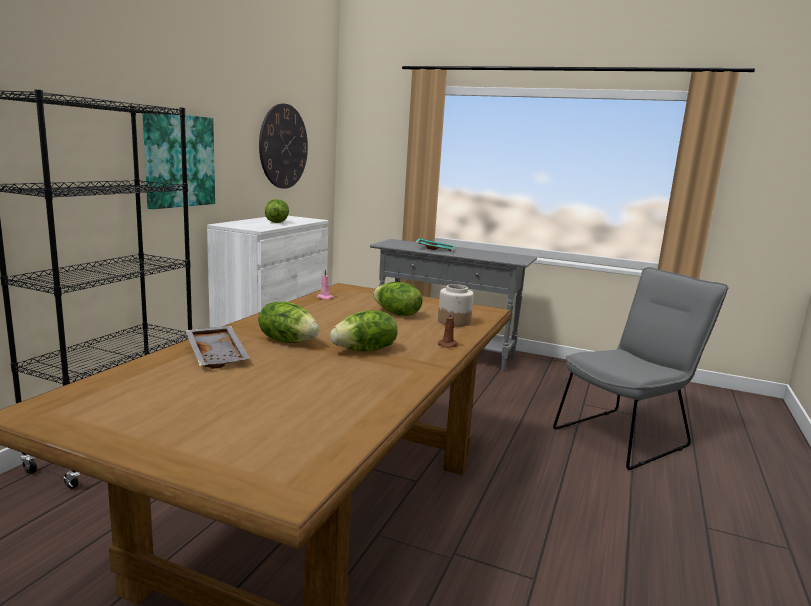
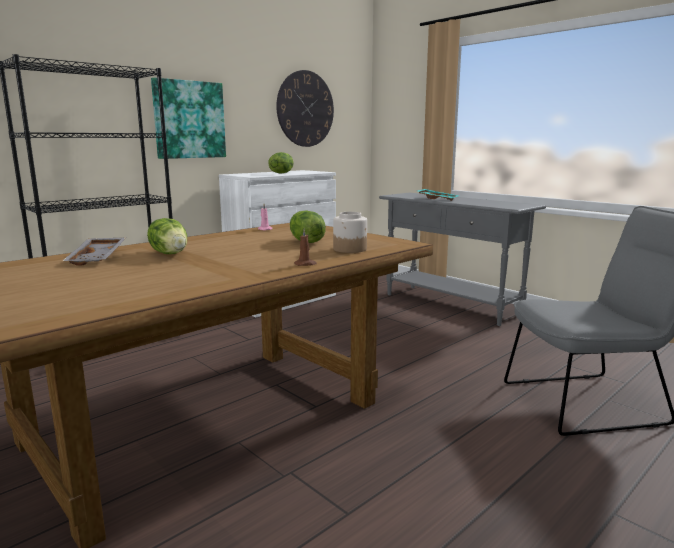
camera: 25 degrees right, 0 degrees up
lettuce [330,310,398,351] -> none

